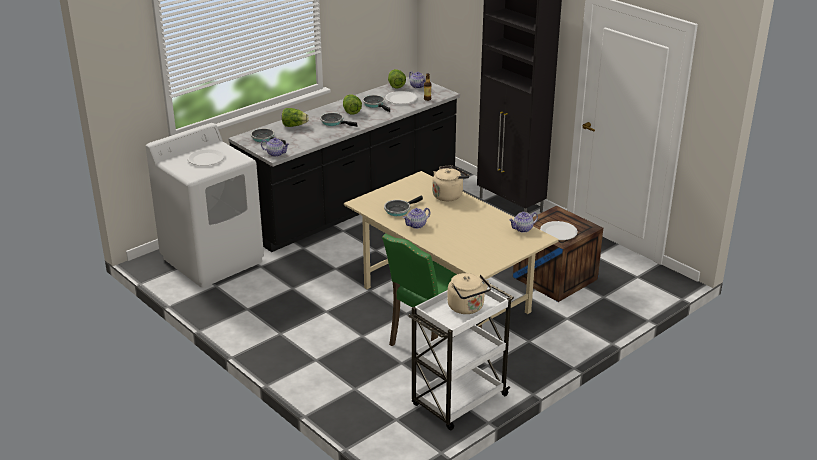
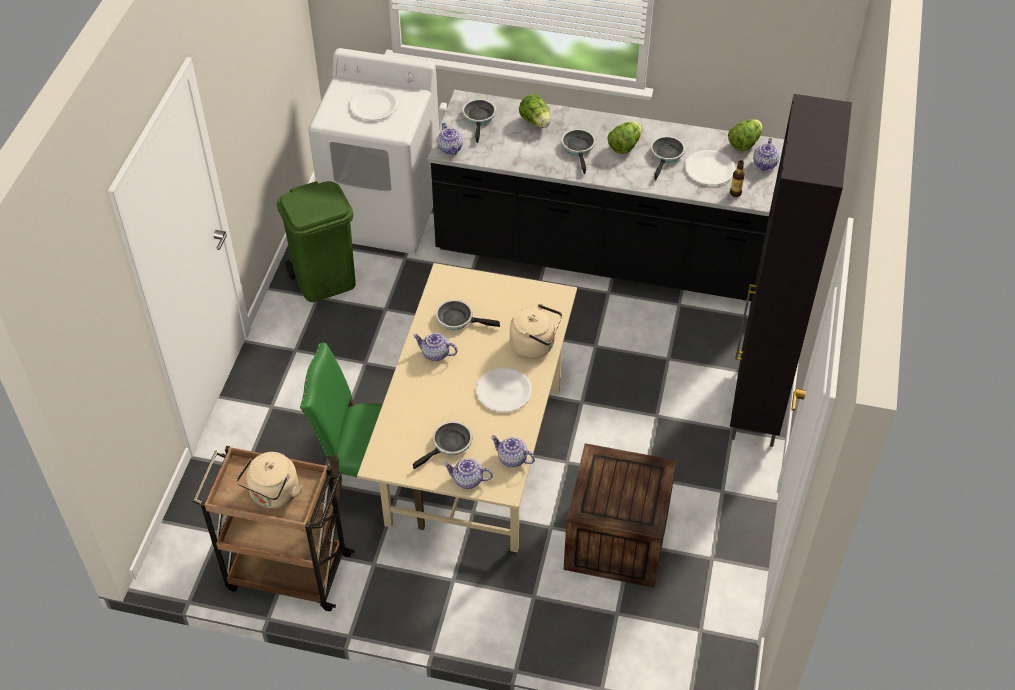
camera: 55 degrees right, 20 degrees up
white cart [408,280,514,430] -> brown cart [193,446,355,611]
white plate [540,221,578,240] -> white plate moved to [476,368,532,412]
none -> green trash can [276,181,356,302]
none -> frying pan [413,421,472,469]
none -> teapot [443,458,493,489]

